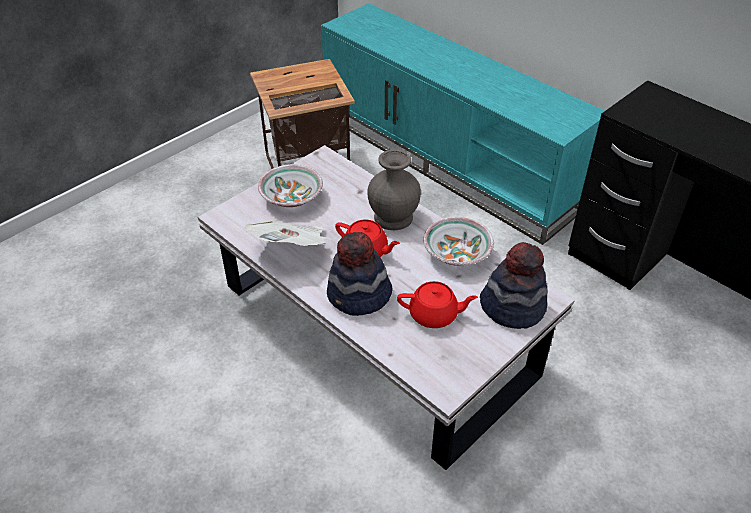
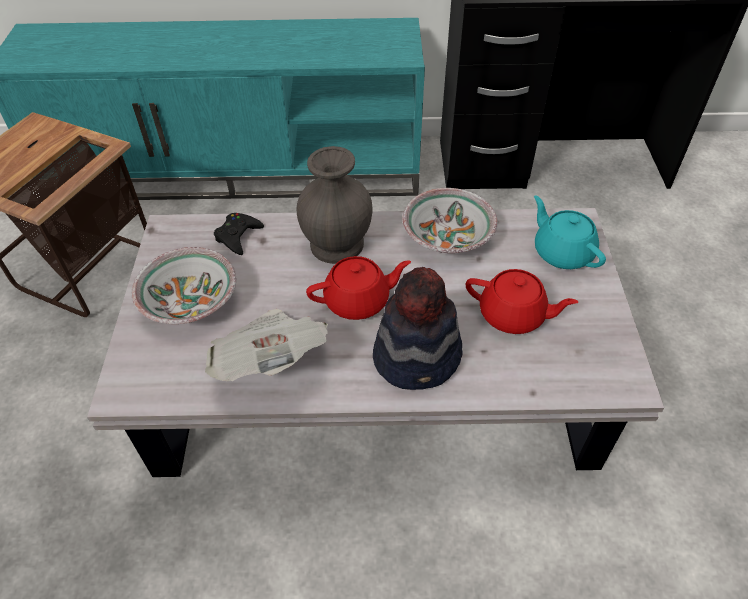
camera: 45 degrees left, 5 degrees up
red teapot [397,281,478,328] -> red teapot turned 60 degrees clockwise [466,269,578,334]
hat [480,242,547,329] -> turquoise teapot [534,196,606,269]
none -> black game controller [214,213,264,255]

